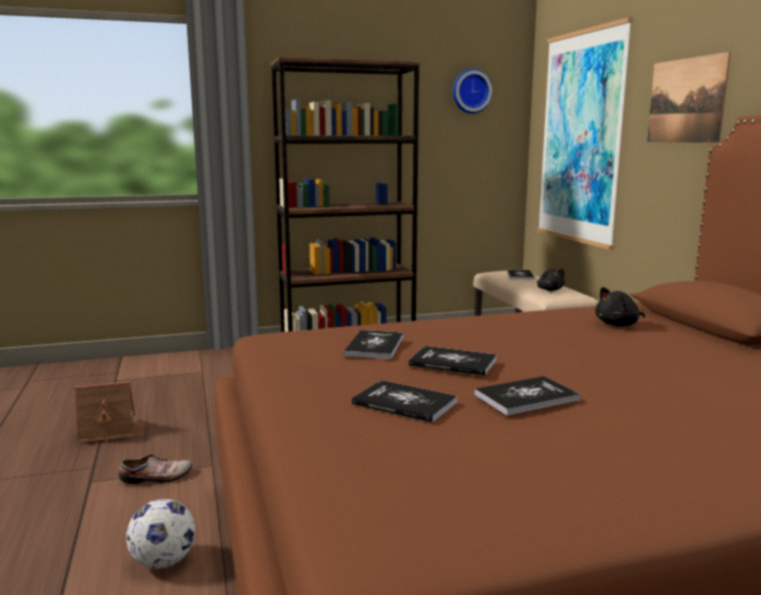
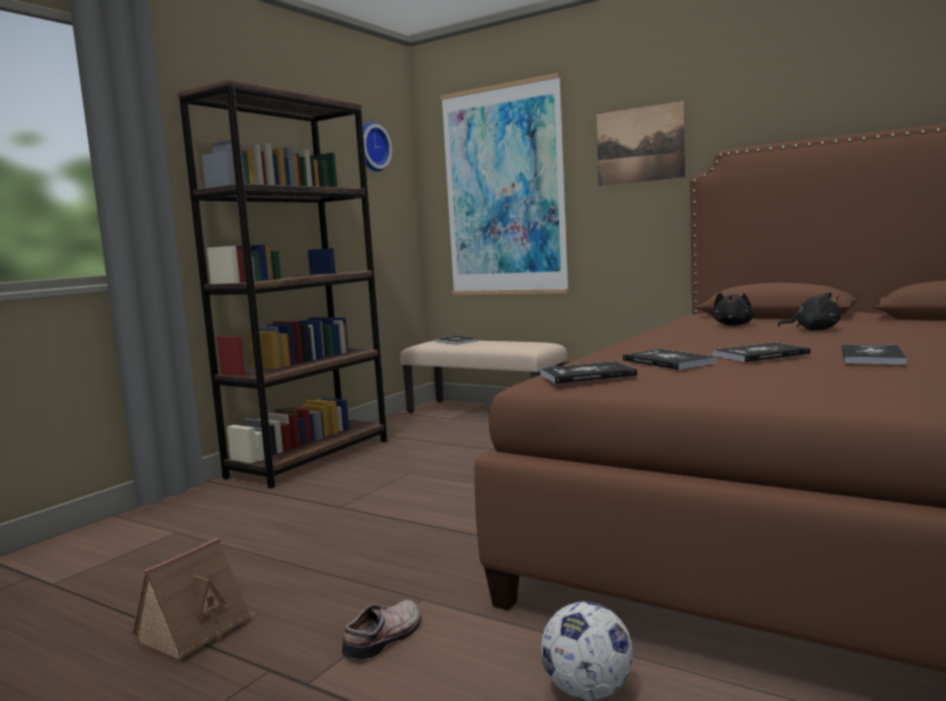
camera: 40 degrees left, 5 degrees down
book [352,380,457,423] -> book moved to [540,361,637,384]
black plush toy [537,269,565,291] -> black plush toy moved to [778,292,841,330]

